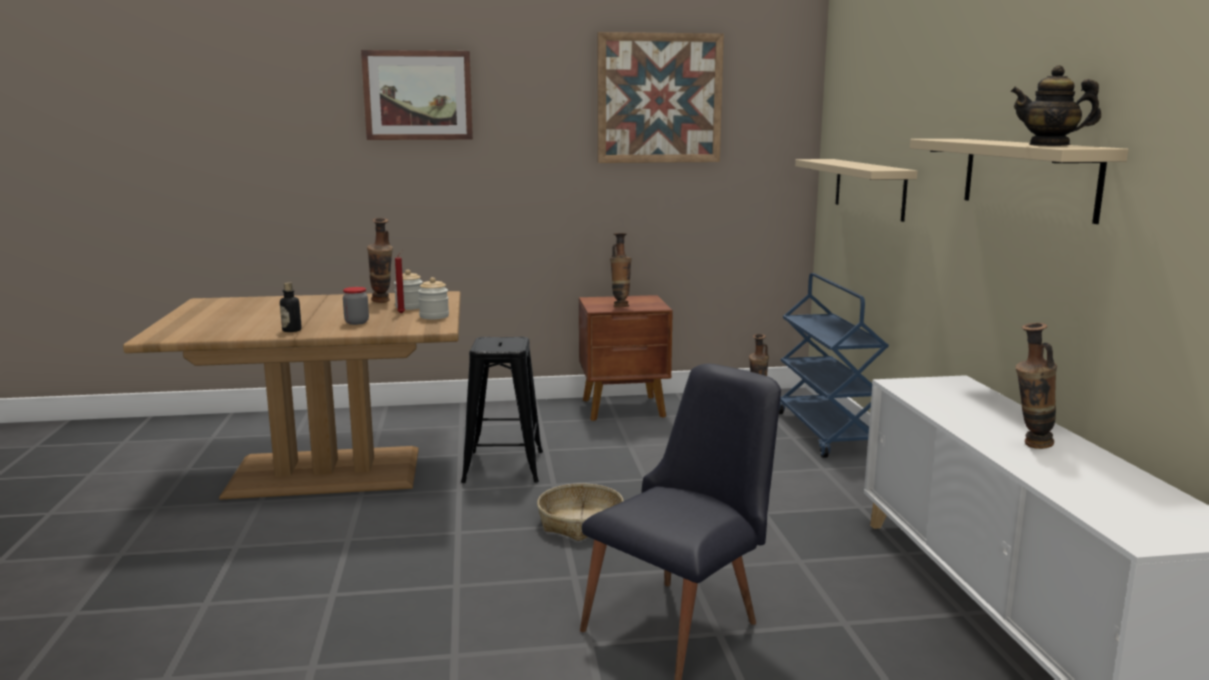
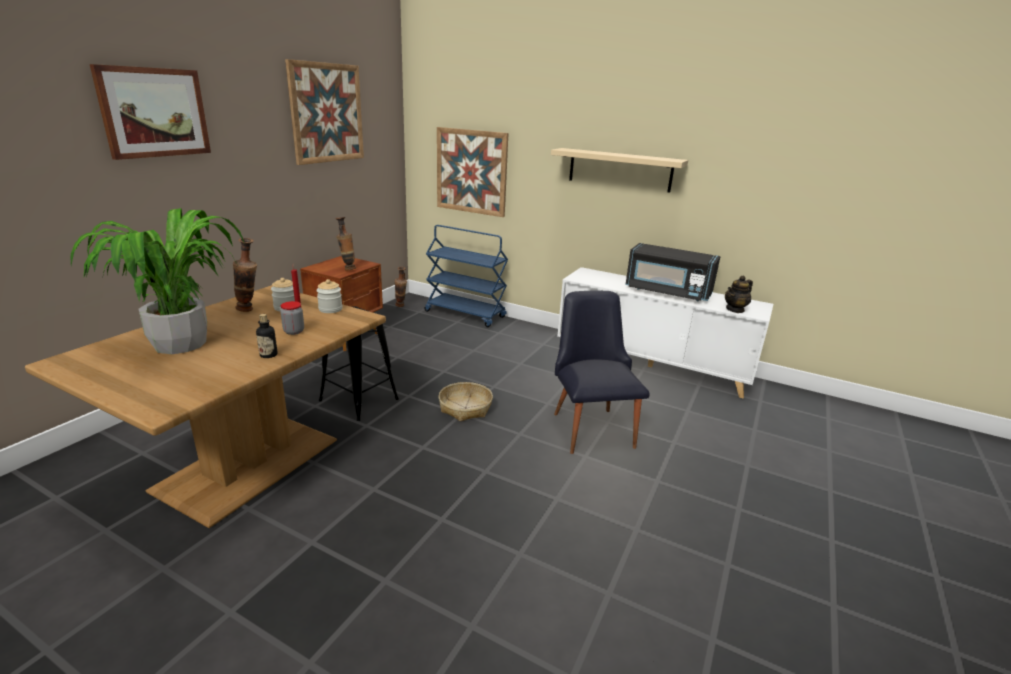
camera: 55 degrees left, 10 degrees up
beige shelf [795,159,918,222] -> picture [437,127,508,217]
teapot [1010,65,1101,146] -> teapot moved to [725,276,753,313]
vase [1016,323,1057,449] -> black microwave [626,243,721,301]
none -> potted plant [70,208,244,354]

